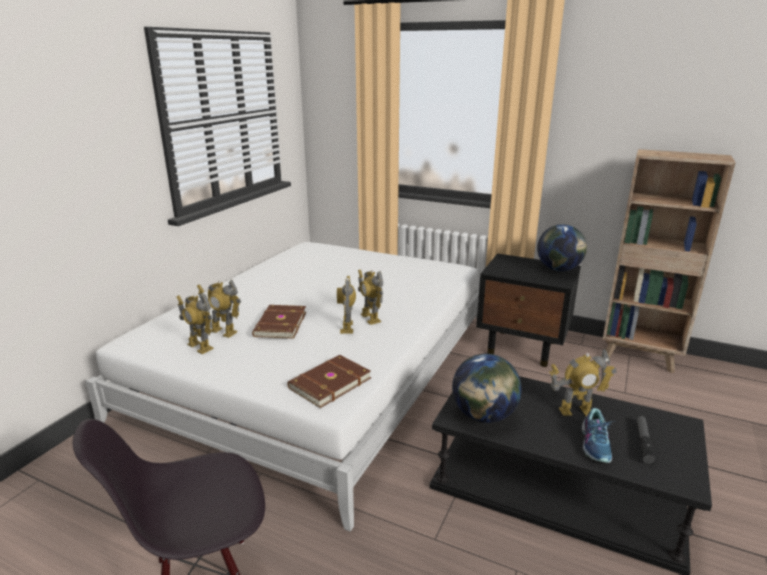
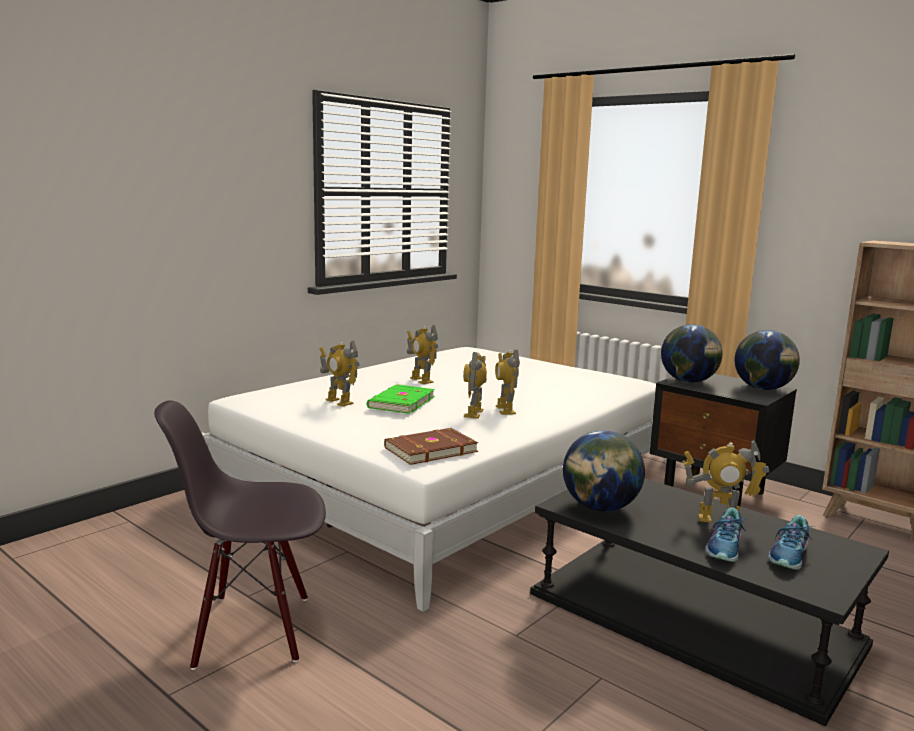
camera: 15 degrees right, 10 degrees down
toy robot [176,294,213,354] -> toy robot moved to [407,325,438,384]
brown book [252,305,306,339] -> green book [367,384,435,414]
flashlight [637,415,656,465] -> shoe [768,515,815,570]
none -> globe [661,324,722,383]

